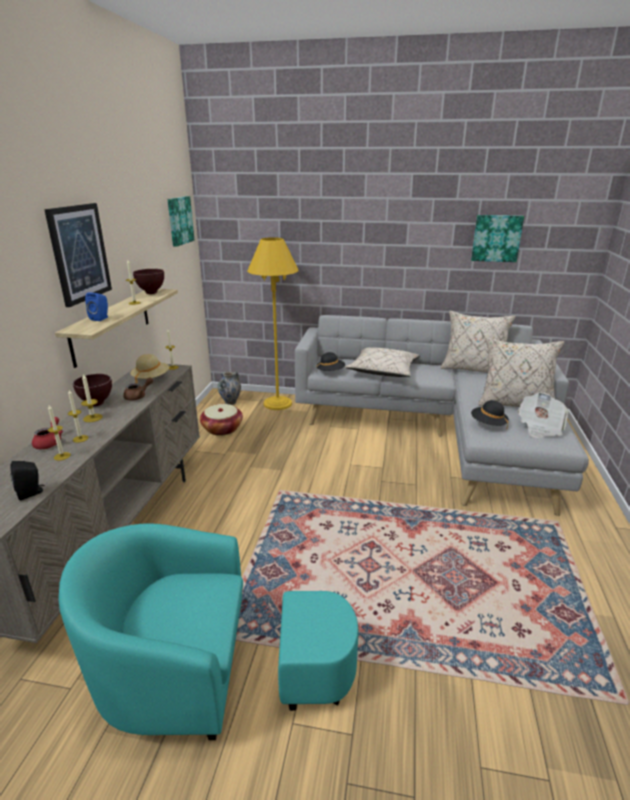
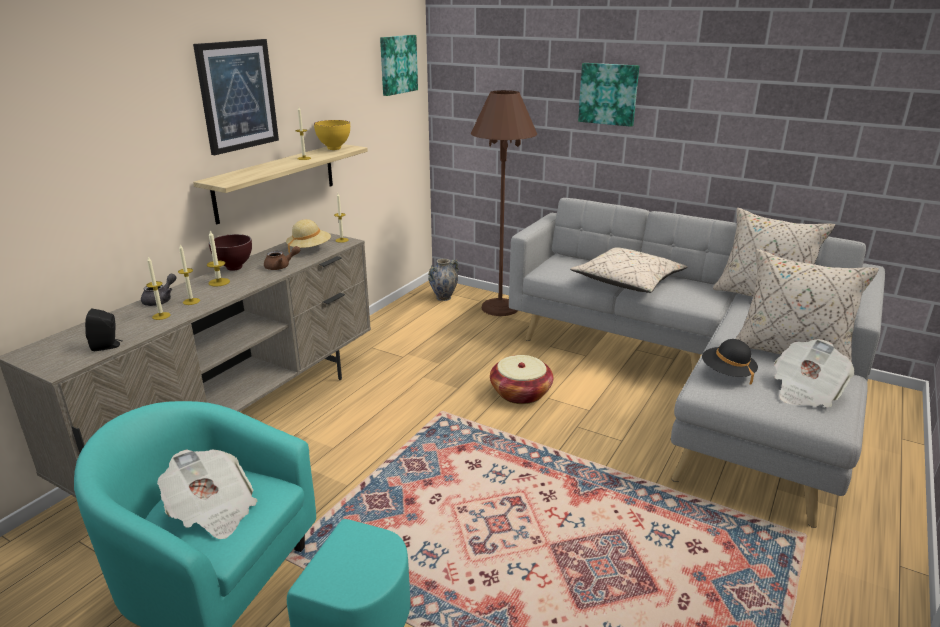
camera: 20 degrees right, 0 degrees up
red teapot [32,417,63,449] -> grey teapot [141,274,176,306]
blue speaker [85,292,108,321] -> none
brown bowl [133,269,164,294] -> yellow bowl [314,120,350,150]
basket [200,404,243,436] -> basket moved to [490,355,553,404]
yellow floor lamp [247,237,299,410] -> brown floor lamp [471,90,537,316]
black hat [316,352,345,371] -> none
picture [471,215,524,262] -> picture moved to [578,63,639,127]
none -> newspaper [157,449,257,539]

